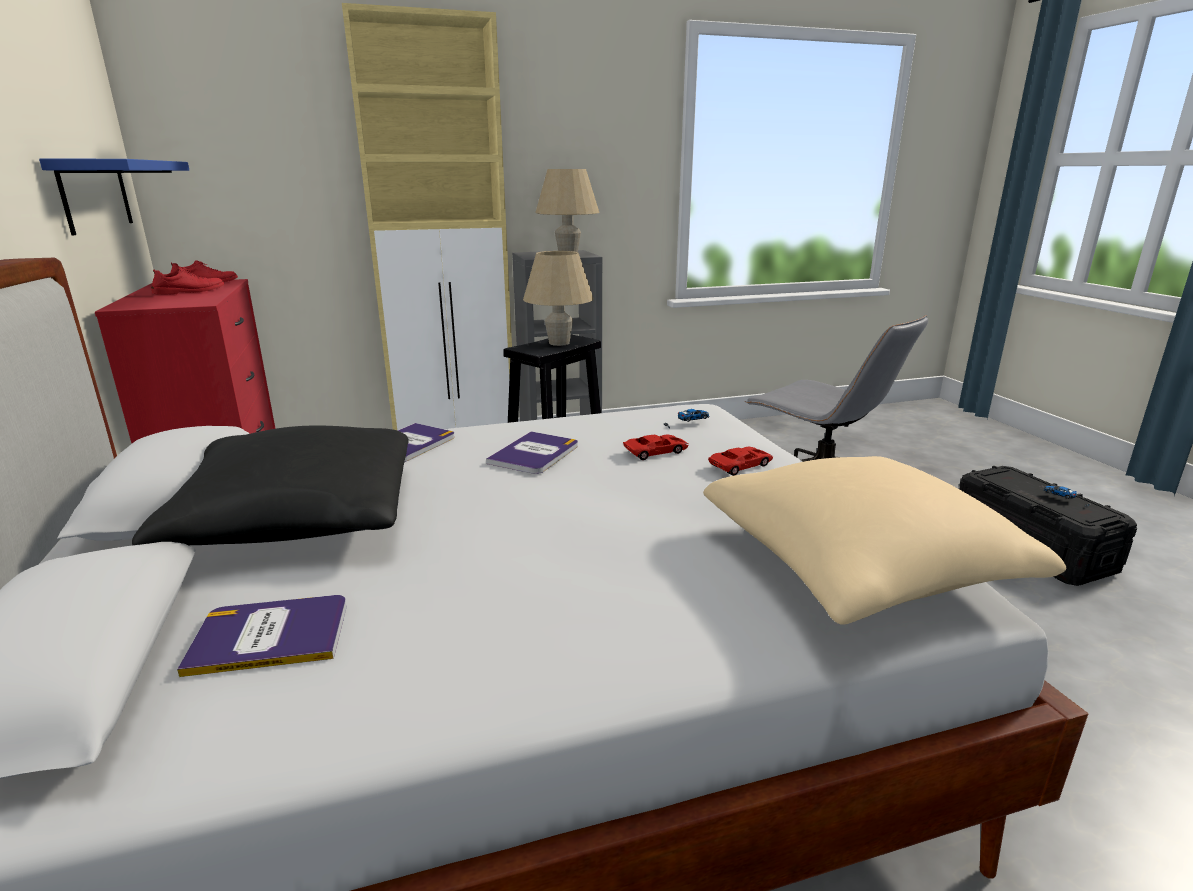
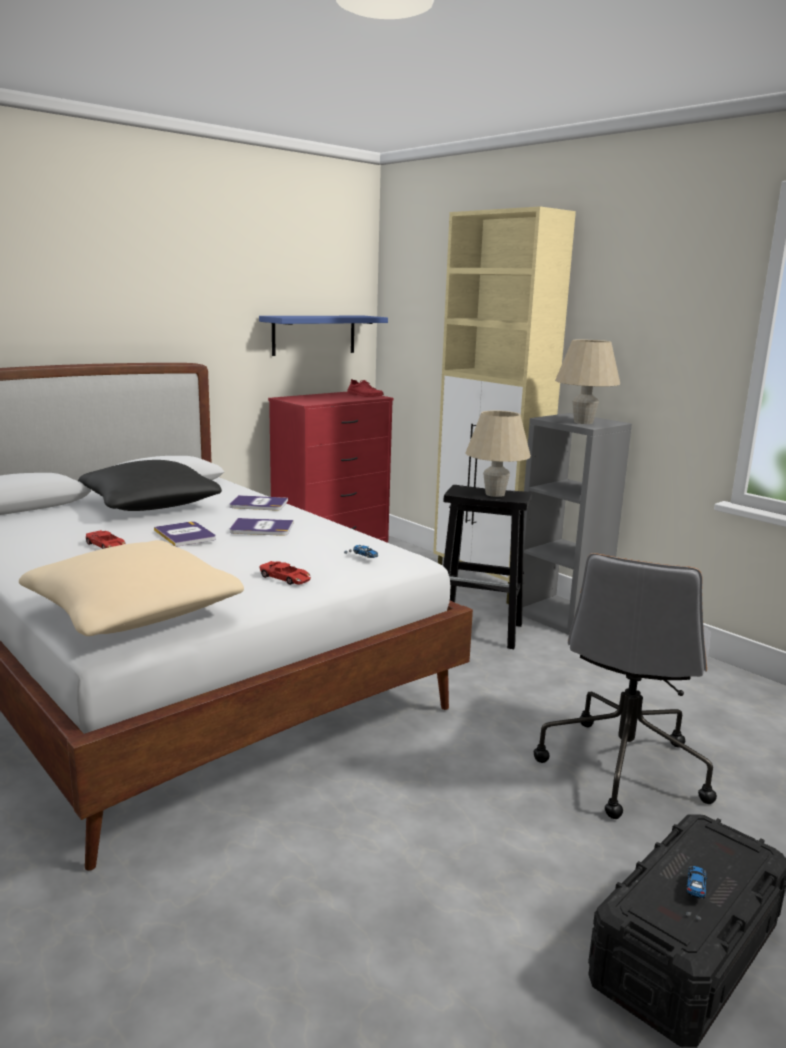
camera: 65 degrees right, 5 degrees down
red shoe [151,267,224,295] -> none
book [177,595,347,677] -> book moved to [154,521,216,547]
red toy car [623,434,689,460] -> red toy car moved to [86,530,125,549]

